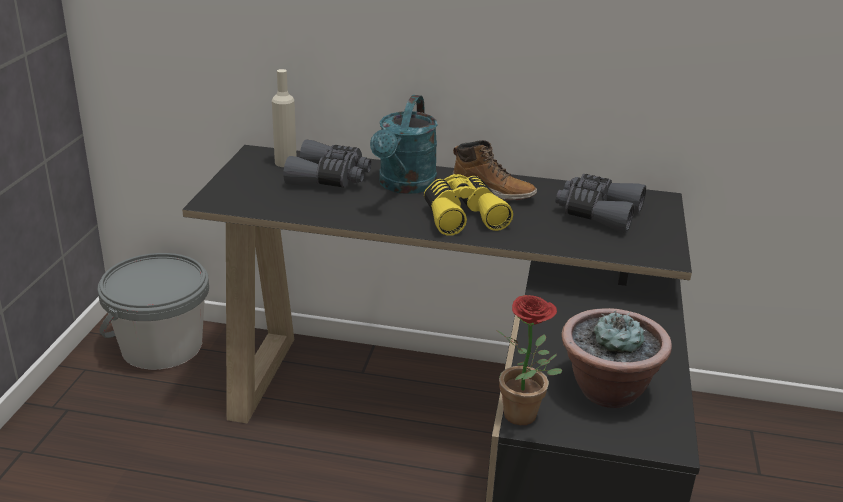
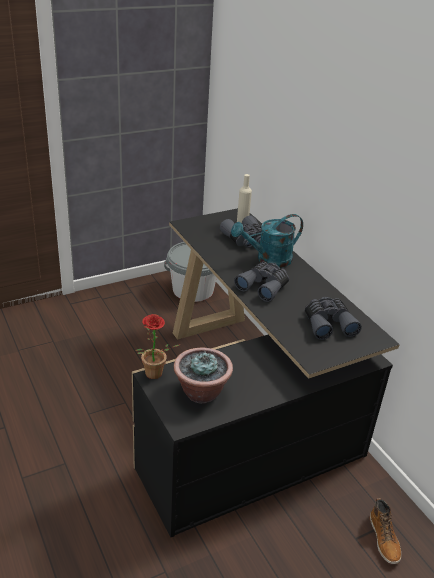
camera: 50 degrees right, 5 degrees up
yellow binoculars [424,174,513,236] -> grey binoculars [234,261,289,302]
boot [452,140,537,200] -> boot moved to [370,498,401,564]

